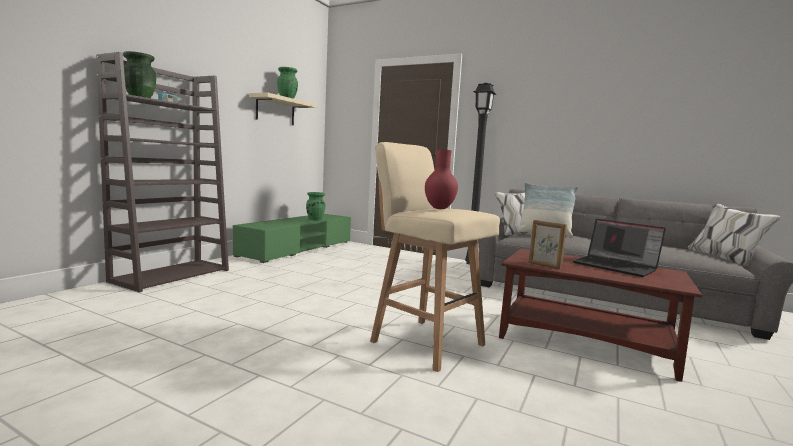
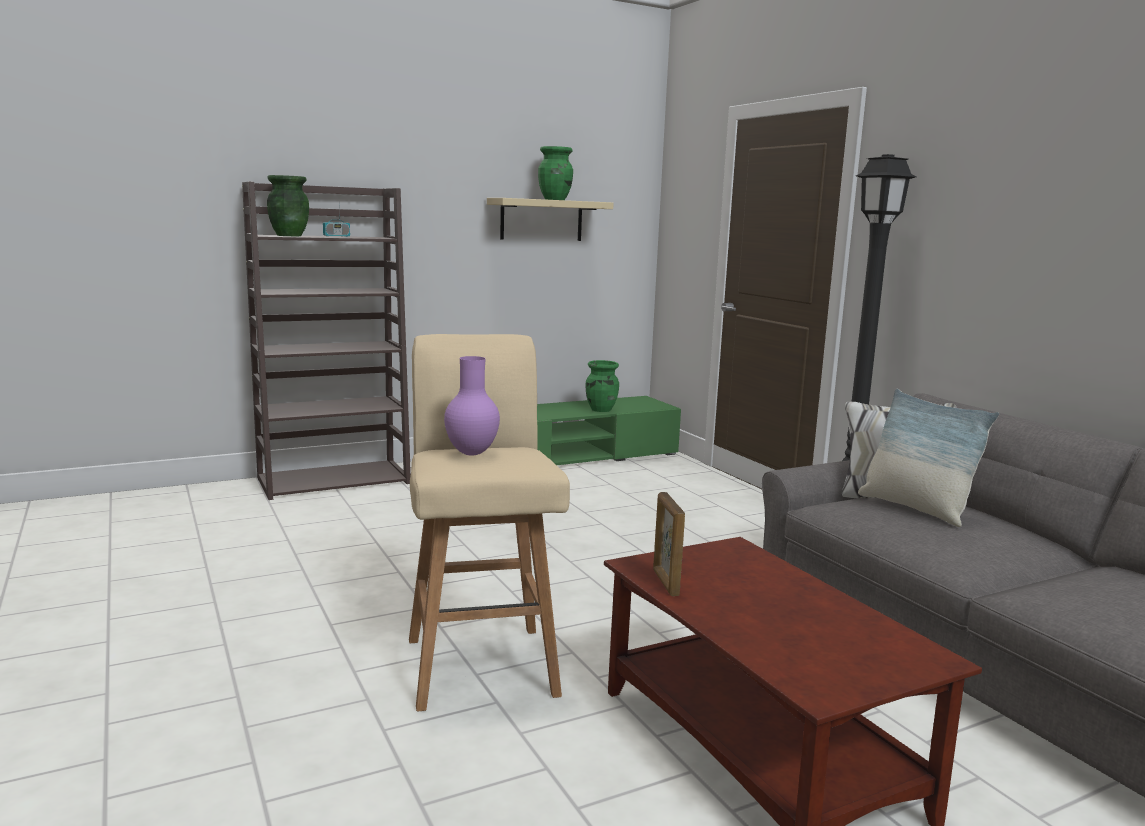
camera: 35 degrees right, 5 degrees up
red vase [425,149,458,209] -> purple vase [444,356,500,455]
laptop [572,219,666,277] -> none

